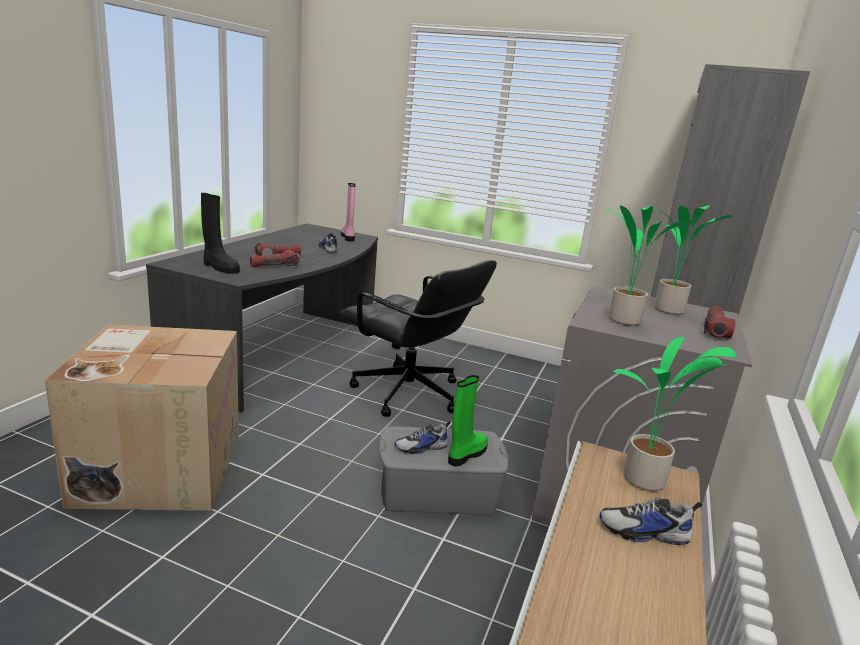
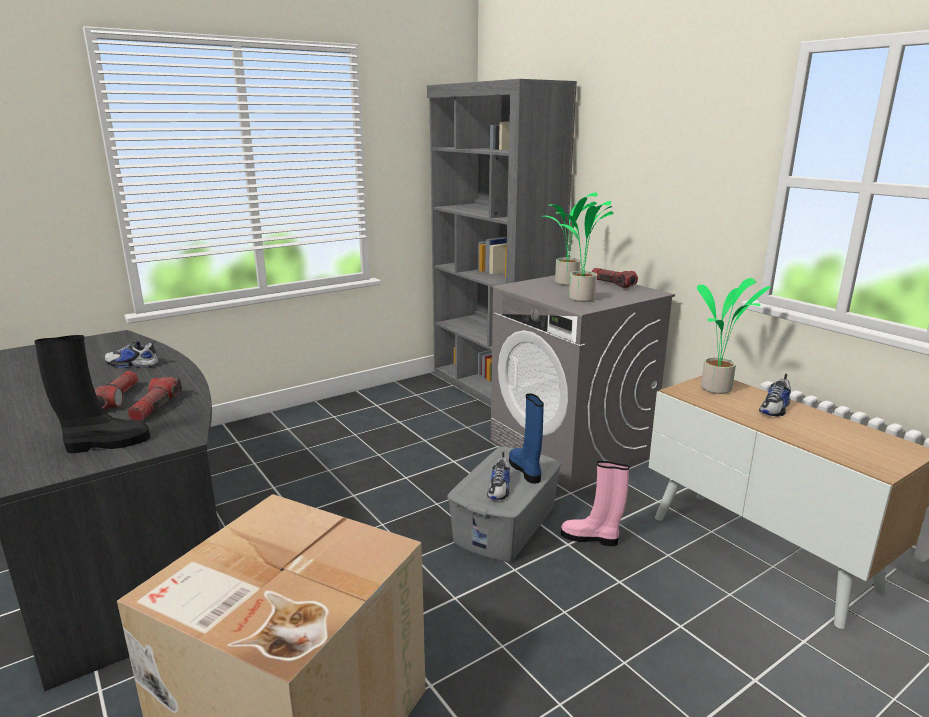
camera: 55 degrees left, 0 degrees up
black office chair [339,260,497,417] -> none
pink boot [341,183,356,242] -> pink boot moved to [561,461,629,546]
green boot [448,375,488,467] -> blue boot [509,393,544,484]

